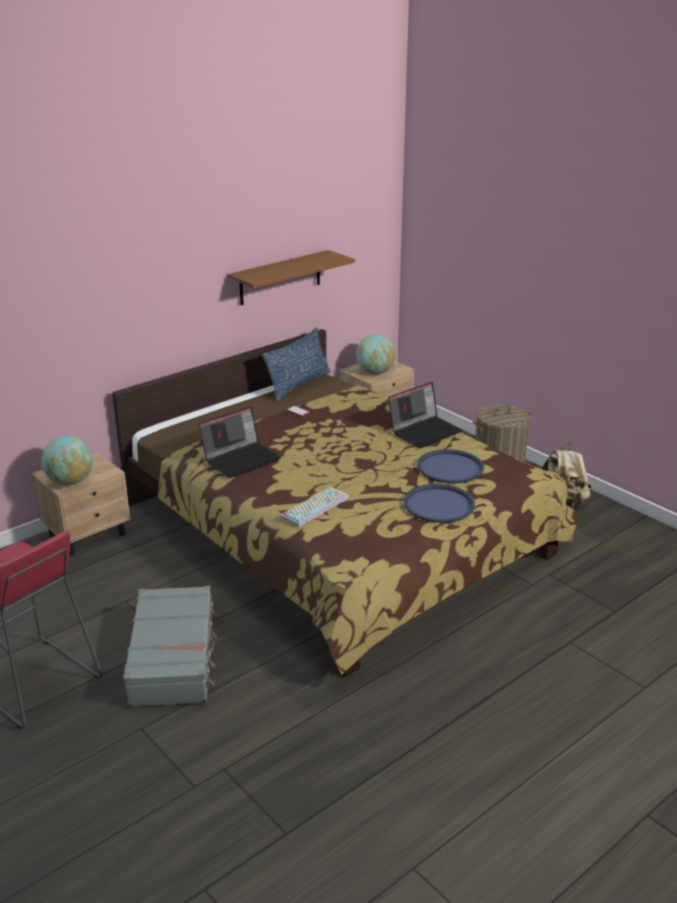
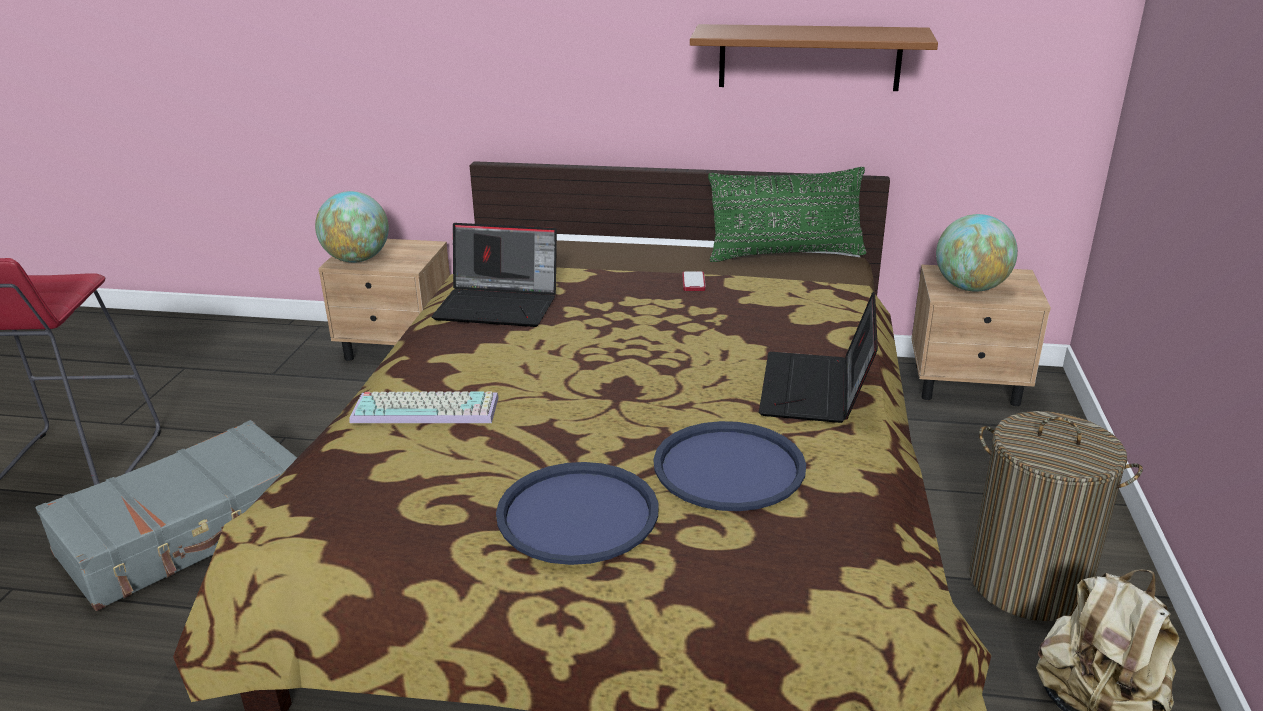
camera: 50 degrees right, 0 degrees up
blue pillow [262,328,331,402] -> green pillow [708,167,867,262]
laptop [388,382,462,448] -> laptop turned 90 degrees clockwise [759,292,878,423]

